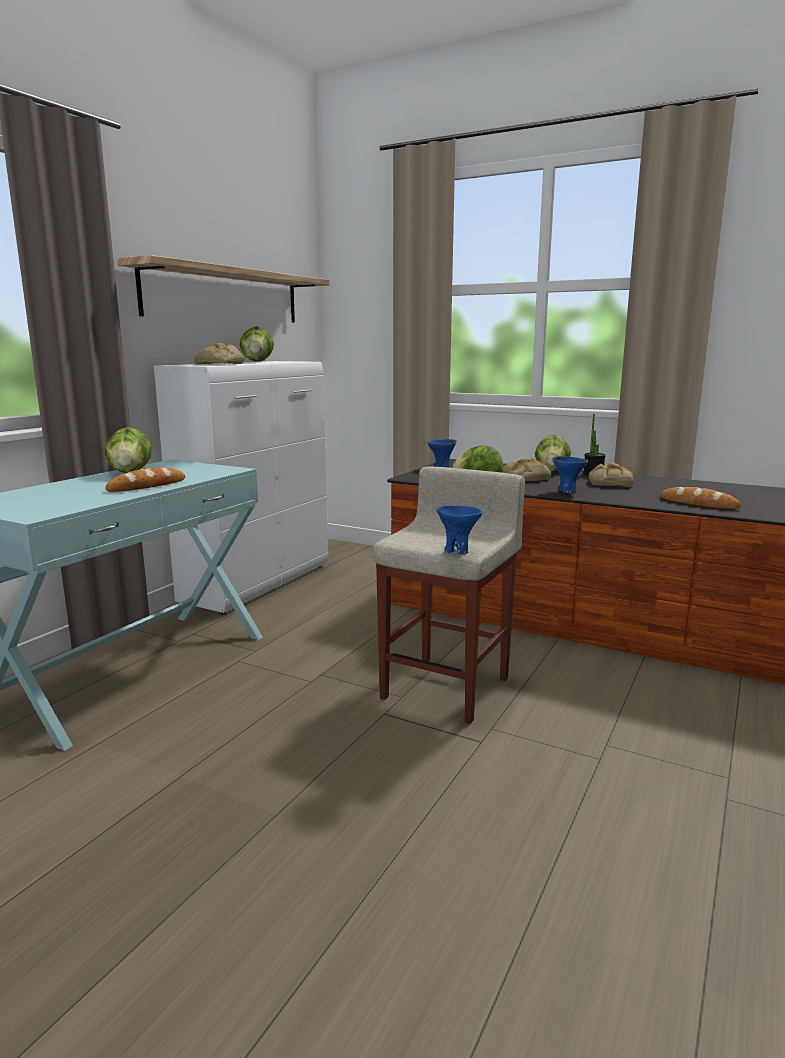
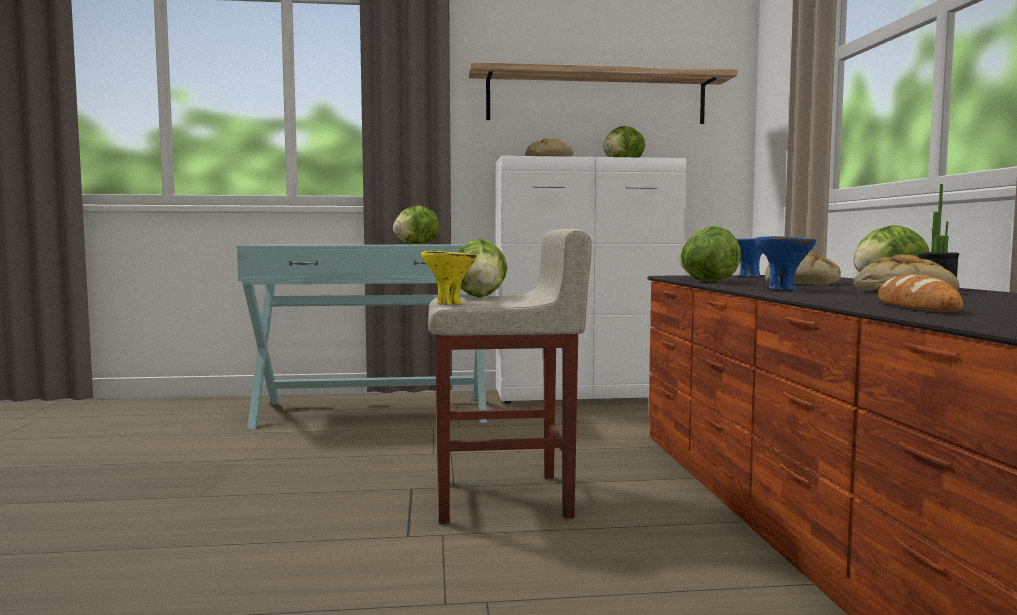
camera: 55 degrees right, 10 degrees down
bread [105,468,185,492] -> none
blue bowl [436,505,482,554] -> yellow bowl [421,251,477,305]
none -> lettuce [457,238,507,298]

